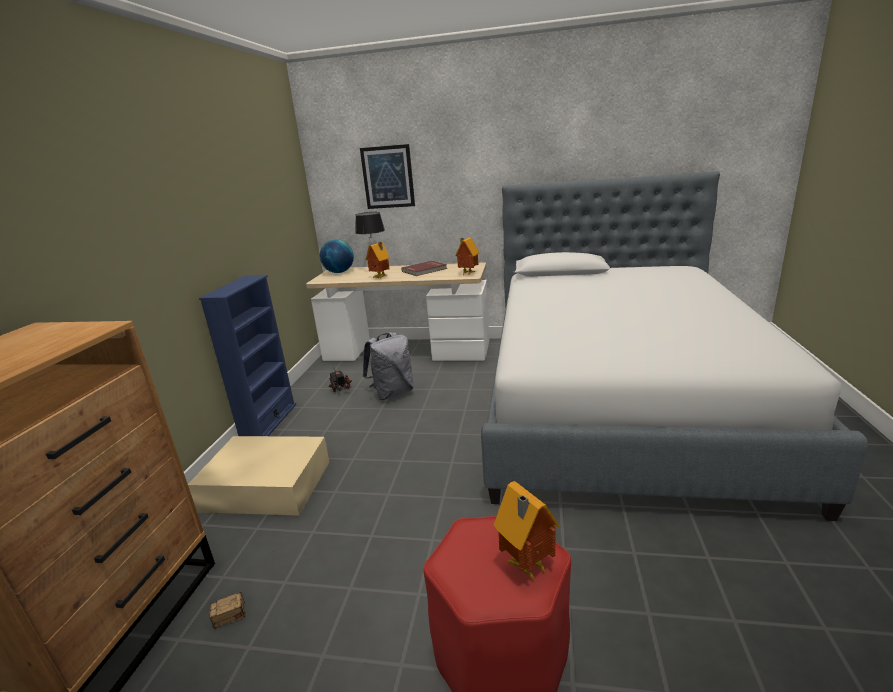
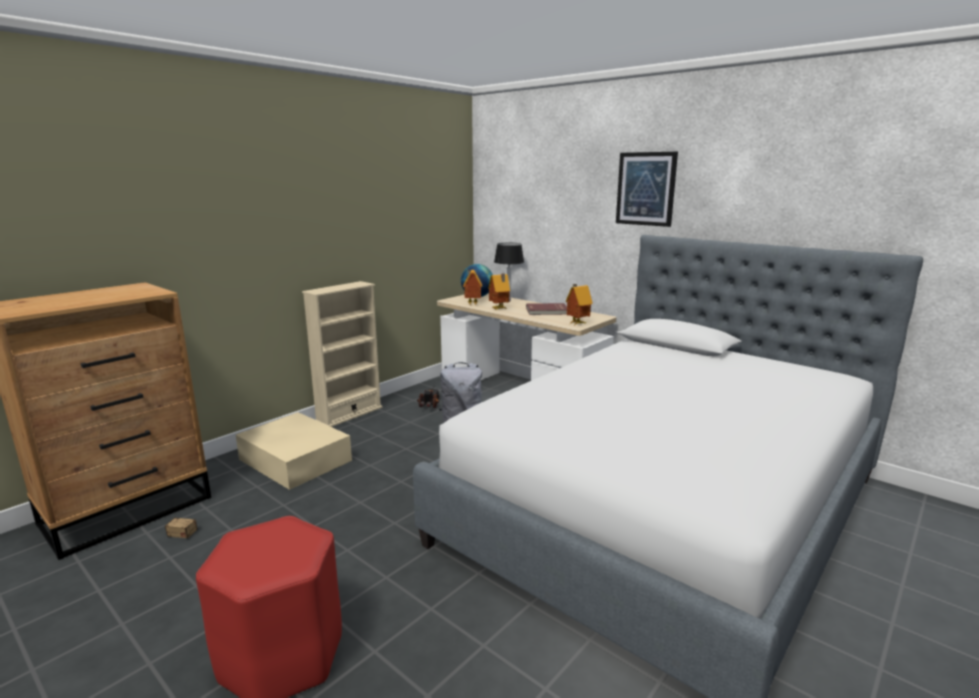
camera: 30 degrees right, 5 degrees down
blue bookcase [199,275,296,436] -> beige bookcase [302,281,383,427]
picture [360,144,415,209] -> picture moved to [616,152,678,227]
toy house [494,481,561,580] -> toy house moved to [463,270,482,305]

